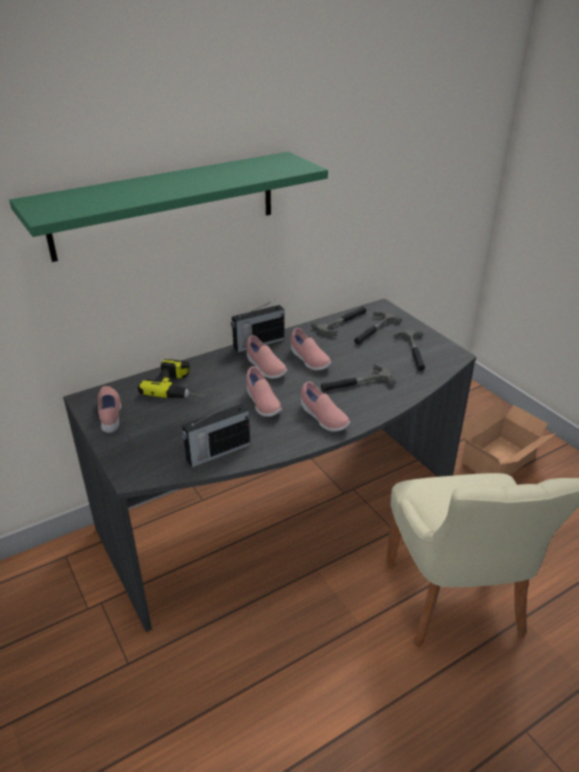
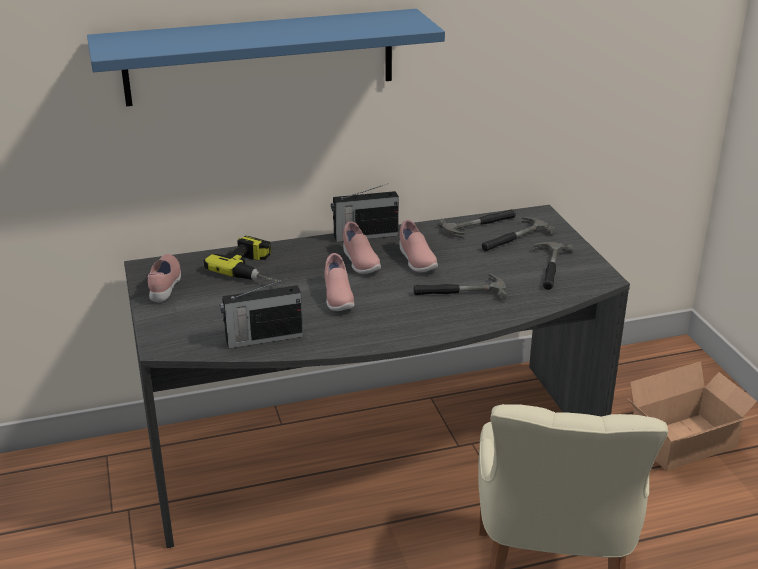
camera: 15 degrees right, 5 degrees down
green shelf [9,152,328,262] -> blue shelf [87,9,445,106]
pink shoe [301,382,350,432] -> none

